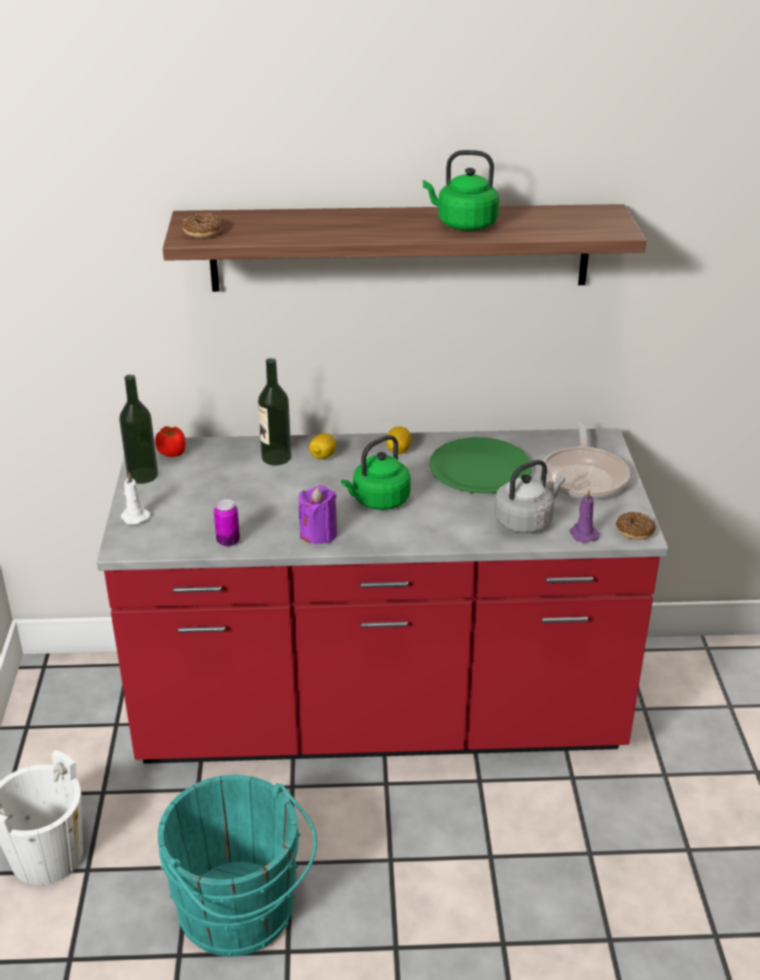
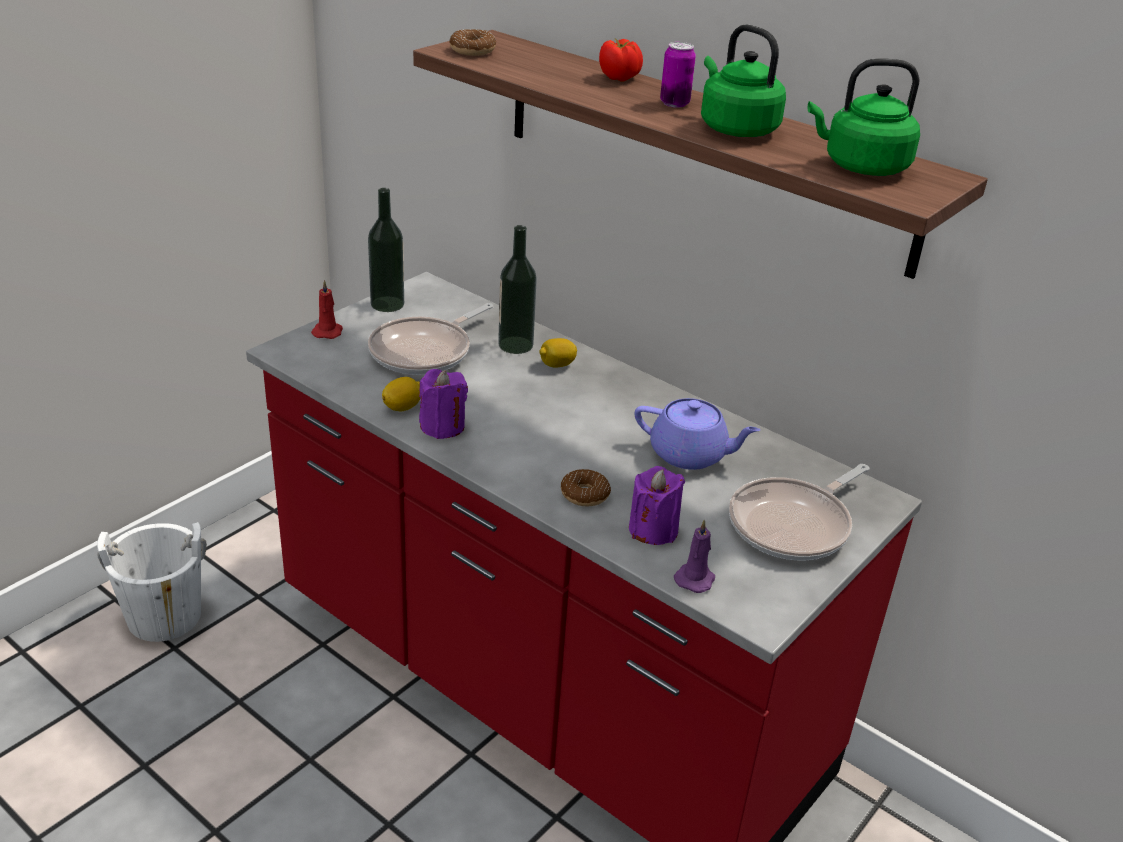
camera: 40 degrees right, 0 degrees up
white candle [120,473,150,525] -> red candle [311,280,343,339]
tomato [155,426,186,457] -> tomato moved to [599,39,643,82]
turquoise bucket [158,775,317,957] -> none
can [214,499,240,547] -> can moved to [660,42,696,108]
green kettle [341,435,411,510] -> green kettle moved to [808,58,920,176]
lemon [386,426,412,454] -> lemon moved to [382,377,420,411]
green plate [429,437,532,494] -> purple teapot [635,398,760,470]
grey kettle [494,460,565,534] -> purple candle [629,466,685,545]
donut [616,512,656,540] -> donut moved to [561,469,611,506]
none -> frying pan [368,303,493,375]

